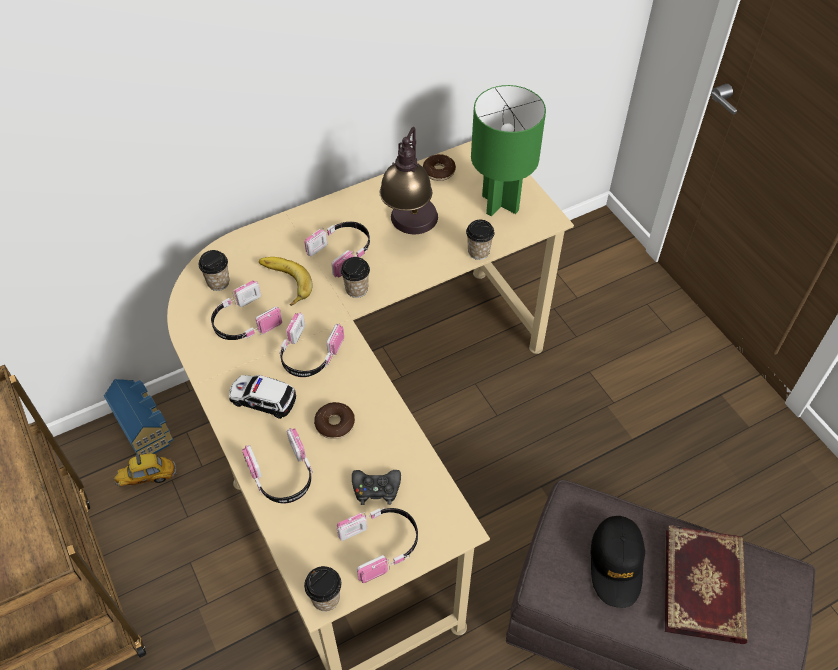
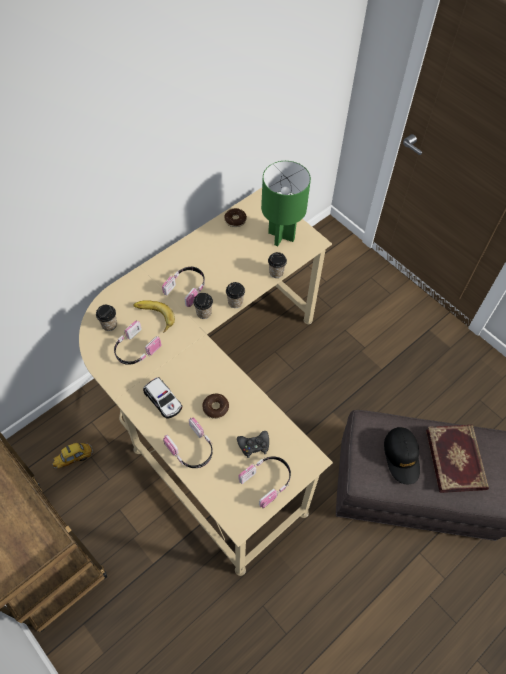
camera: 15 degrees left, 5 degrees up
toy house [104,379,173,455] -> none
toy car [229,375,296,419] -> toy car turned 135 degrees counterclockwise [143,377,183,418]
headphones [279,312,344,377] -> none
cup [304,566,341,611] -> cup moved to [226,282,245,308]
table lamp [380,127,438,234] -> none

